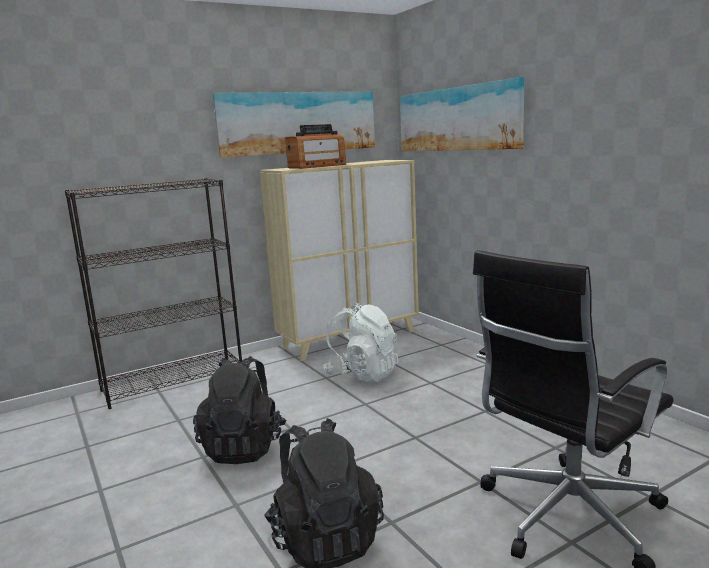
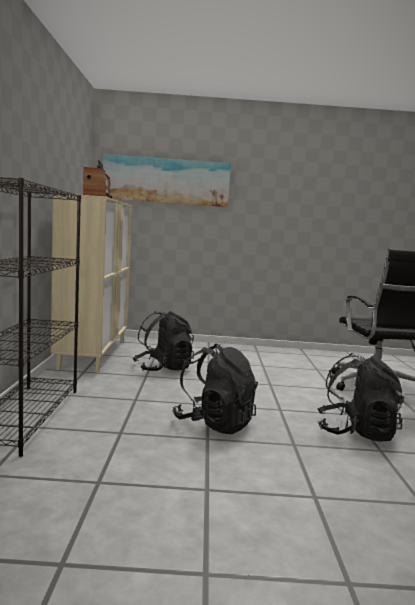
camera: 60 degrees left, 5 degrees down
picture [213,91,375,158] -> none
white backpack [323,303,399,383] -> black backpack [133,311,194,371]

